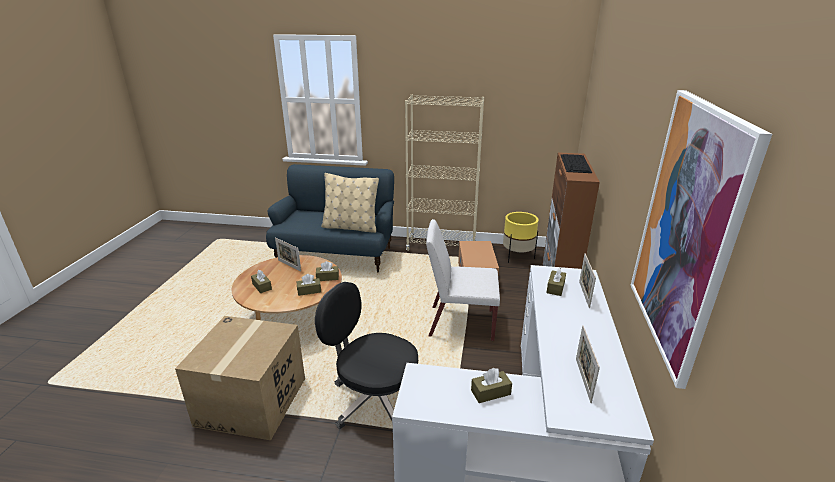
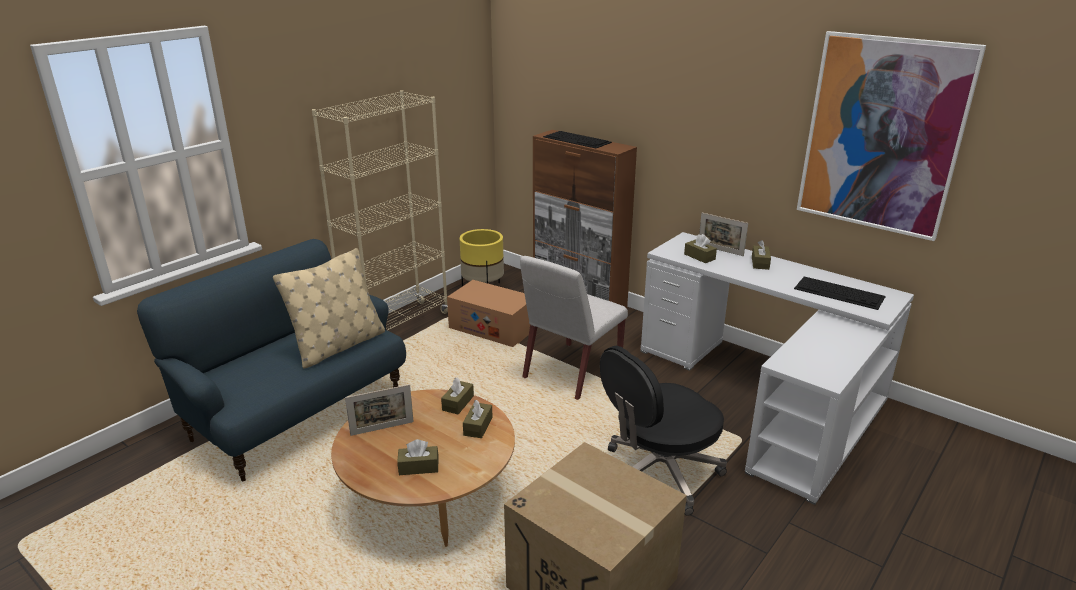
camera: 60 degrees left, 0 degrees up
brown tissue box [471,368,512,403] -> brown tissue box moved to [752,240,771,270]
picture frame [576,325,600,403] -> keyboard [794,276,886,310]

